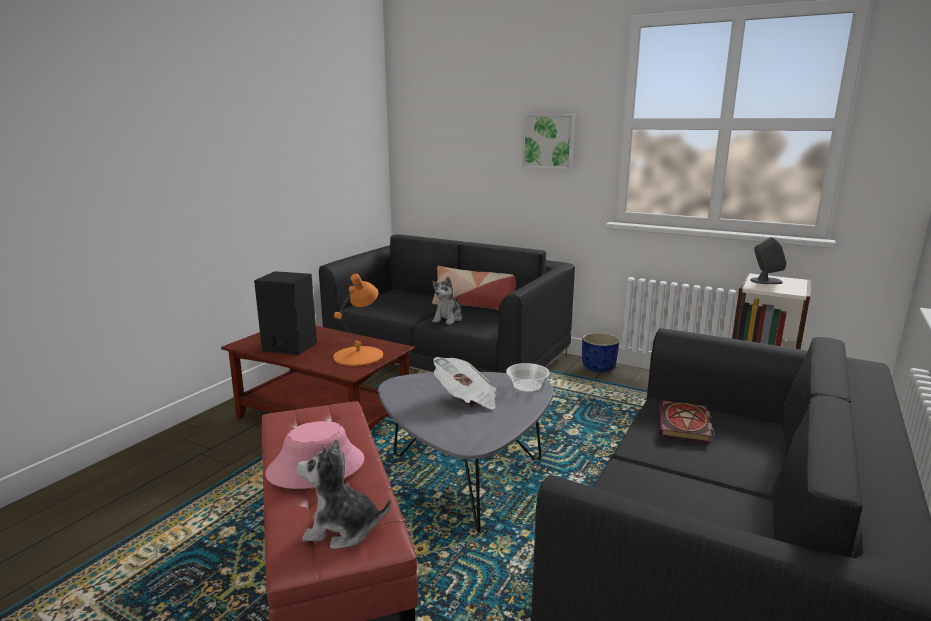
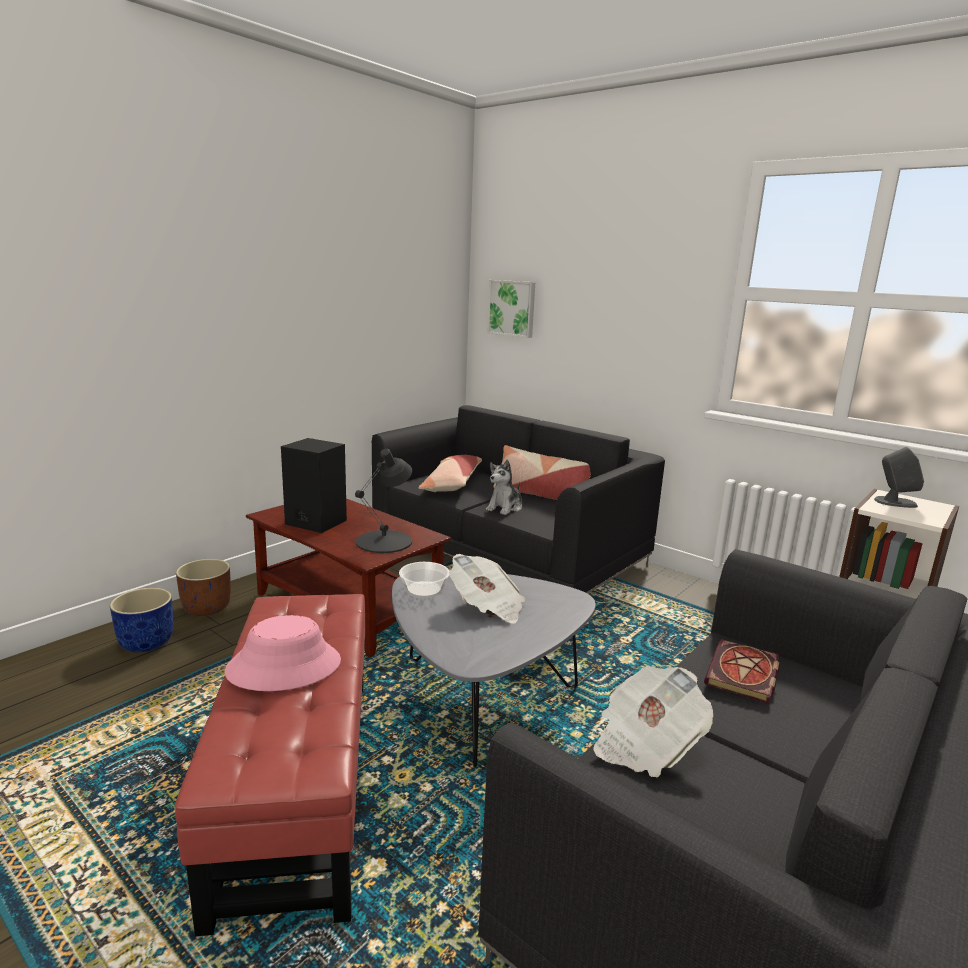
camera: 10 degrees right, 0 degrees up
plush toy [296,439,391,549] -> none
orange table lamp [333,274,383,366] -> black table lamp [355,449,412,553]
bowl [506,363,550,393] -> bowl moved to [399,562,450,598]
picture [522,115,575,169] -> picture moved to [487,280,535,338]
blue planter [582,333,619,373] -> blue planter moved to [110,588,173,652]
none -> brown planter [176,559,231,616]
none -> pillow [418,455,482,492]
none -> newspaper [593,666,713,777]

